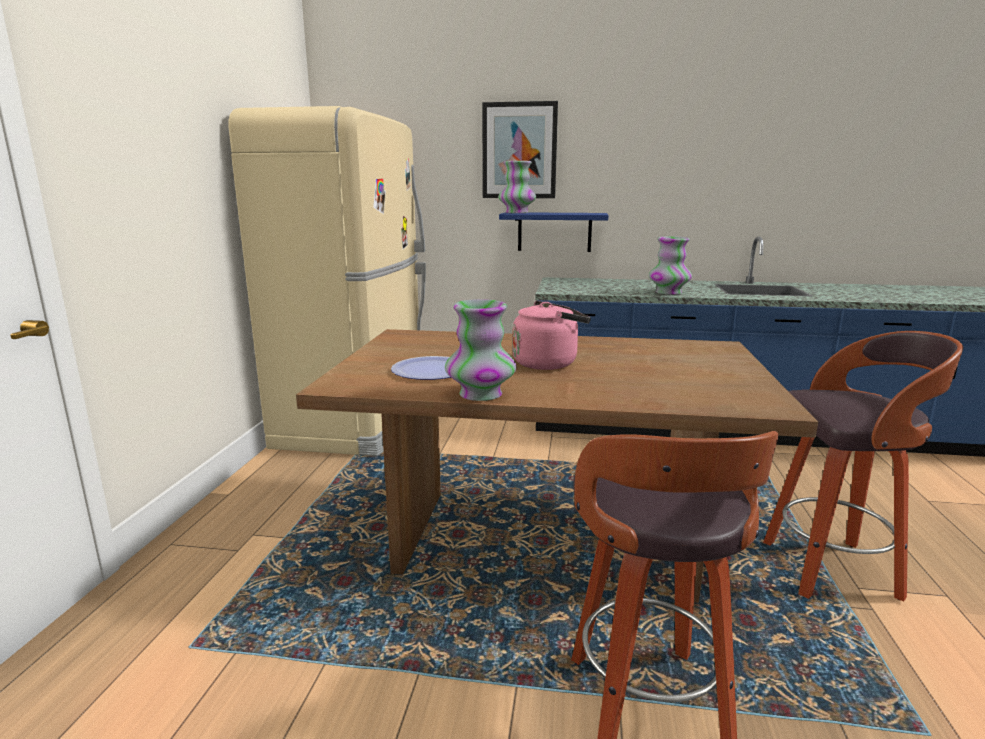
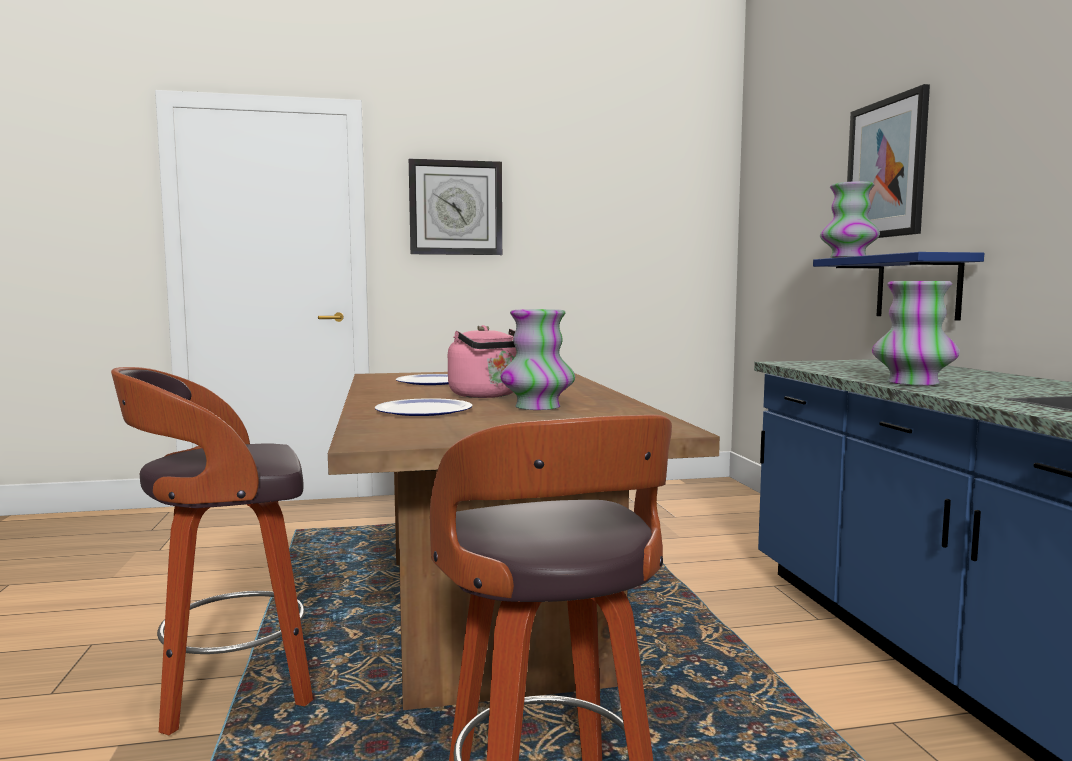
camera: 70 degrees right, 10 degrees down
beige fridge [229,106,426,456] -> none
vase [445,299,516,401] -> vase moved to [500,309,575,410]
none -> plate [375,398,473,416]
none -> wall clock [409,159,502,255]

